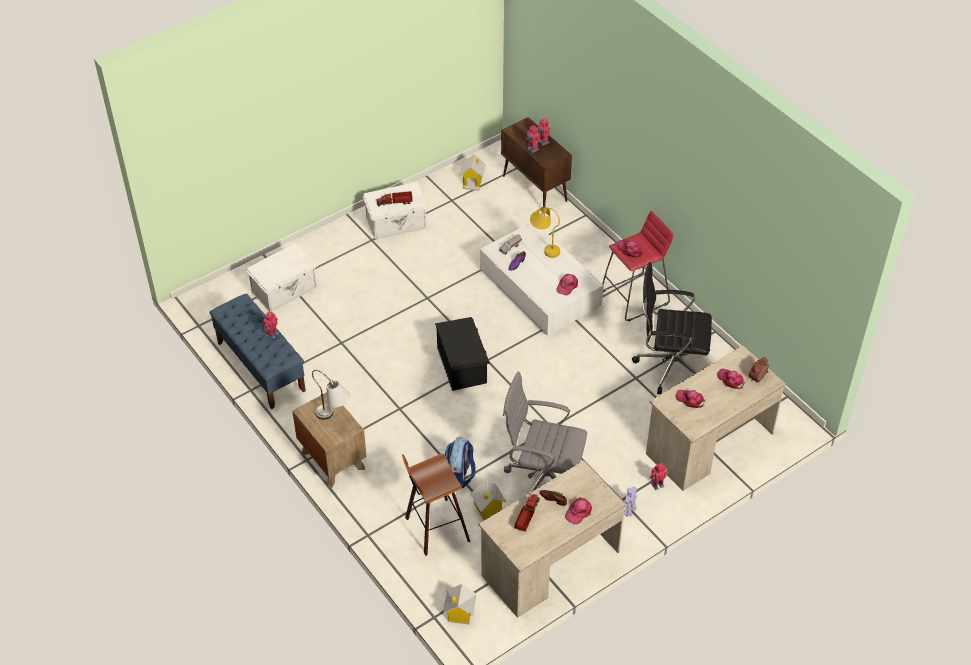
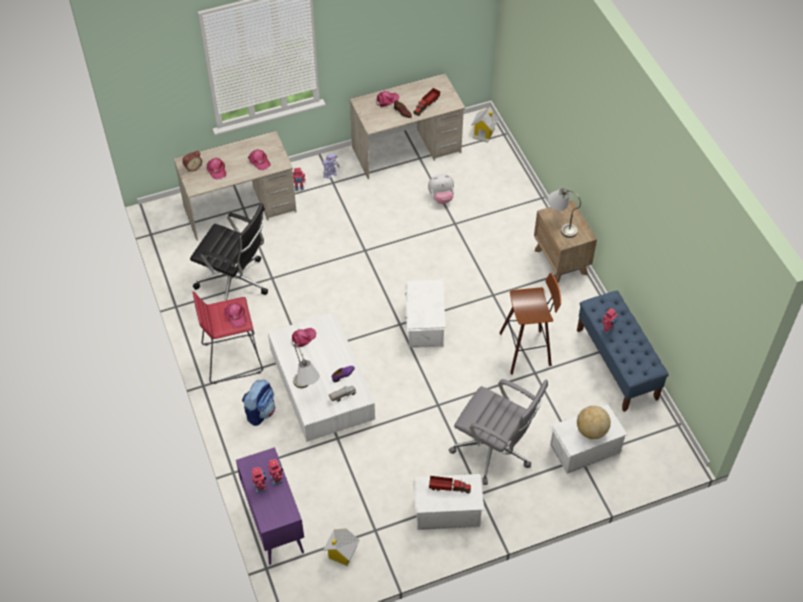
camera: 165 degrees left, 5 degrees up
stool [402,454,470,556] -> stool moved to [499,273,561,375]
black storage box [435,317,490,391] -> white storage box [405,280,445,348]
backpack [445,437,475,488] -> backpack moved to [242,380,275,426]
toy house [470,481,507,520] -> plush toy [428,174,454,204]
brown cabinet [501,117,572,207] -> purple cabinet [236,447,304,565]
grey office chair [503,372,587,493] -> grey office chair moved to [449,379,548,485]
yellow table lamp [530,207,560,258] -> grey table lamp [293,343,320,388]
none -> globe [577,406,611,439]

